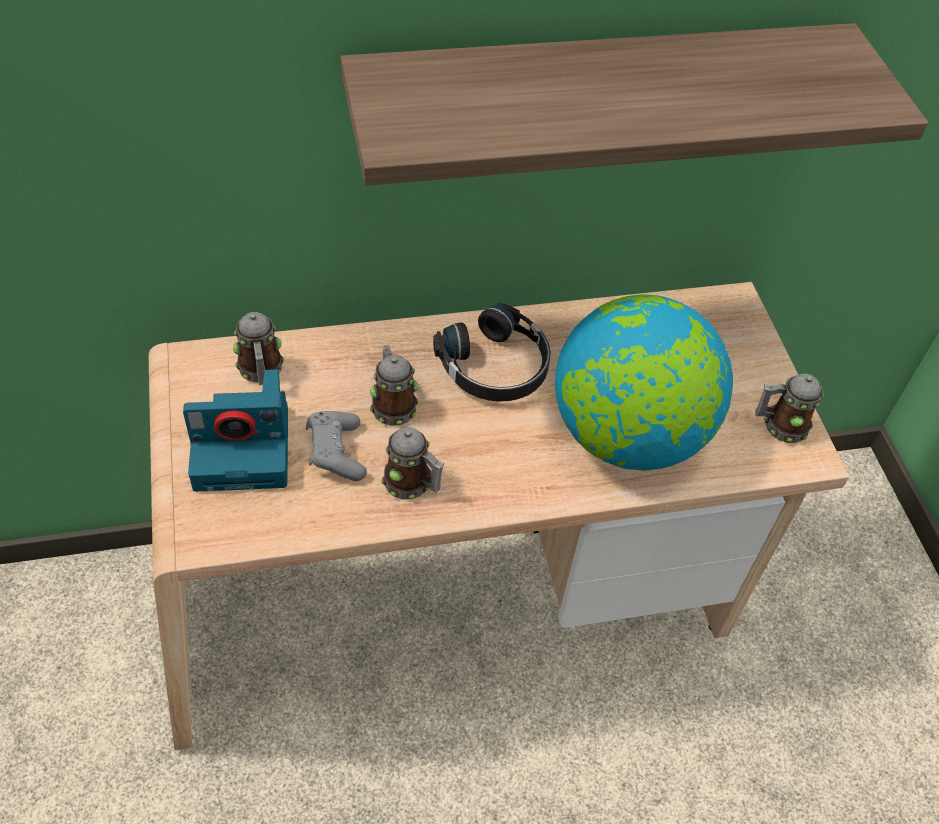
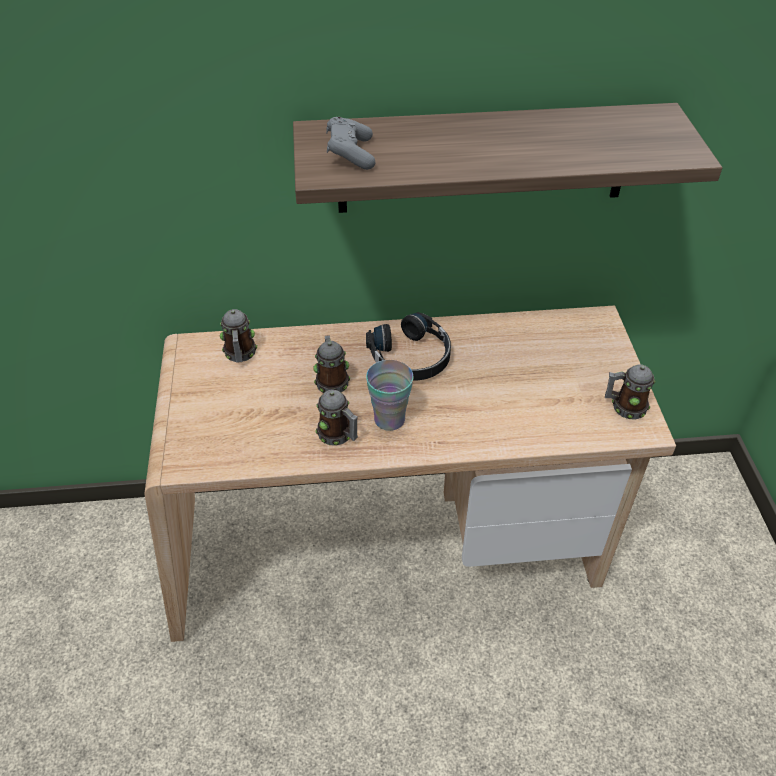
camera: 10 degrees right, 5 degrees down
camera [183,369,288,492] -> none
grey game controller [306,411,367,481] -> grey game controller moved to [326,117,375,170]
globe [555,294,733,471] -> none
none -> cup [366,360,413,431]

